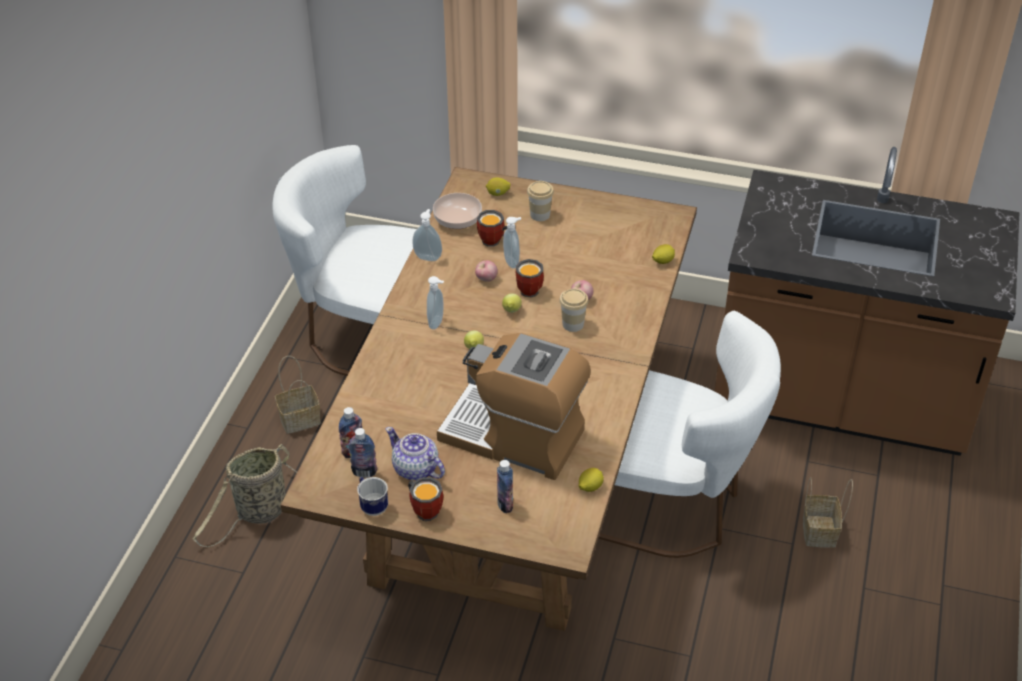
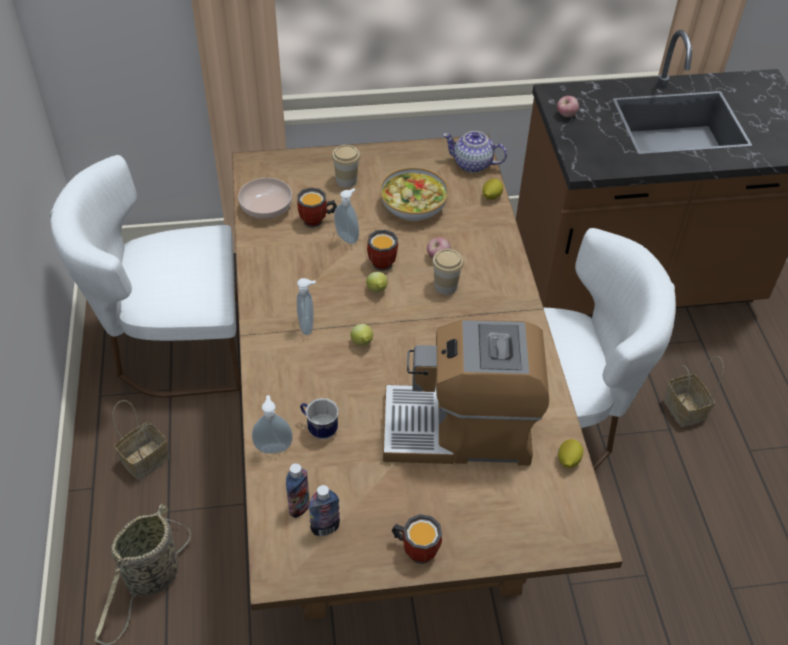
camera: 25 degrees left, 5 degrees up
mug [357,477,388,516] -> mug moved to [300,398,339,439]
teapot [385,427,445,480] -> teapot moved to [443,131,507,173]
soap dispenser [412,209,442,261] -> soap dispenser moved to [252,395,293,454]
apple [475,260,498,282] -> apple moved to [557,96,579,117]
lemon [486,177,510,196] -> none
bottle [497,460,513,513] -> none
none -> bowl [380,168,448,221]

